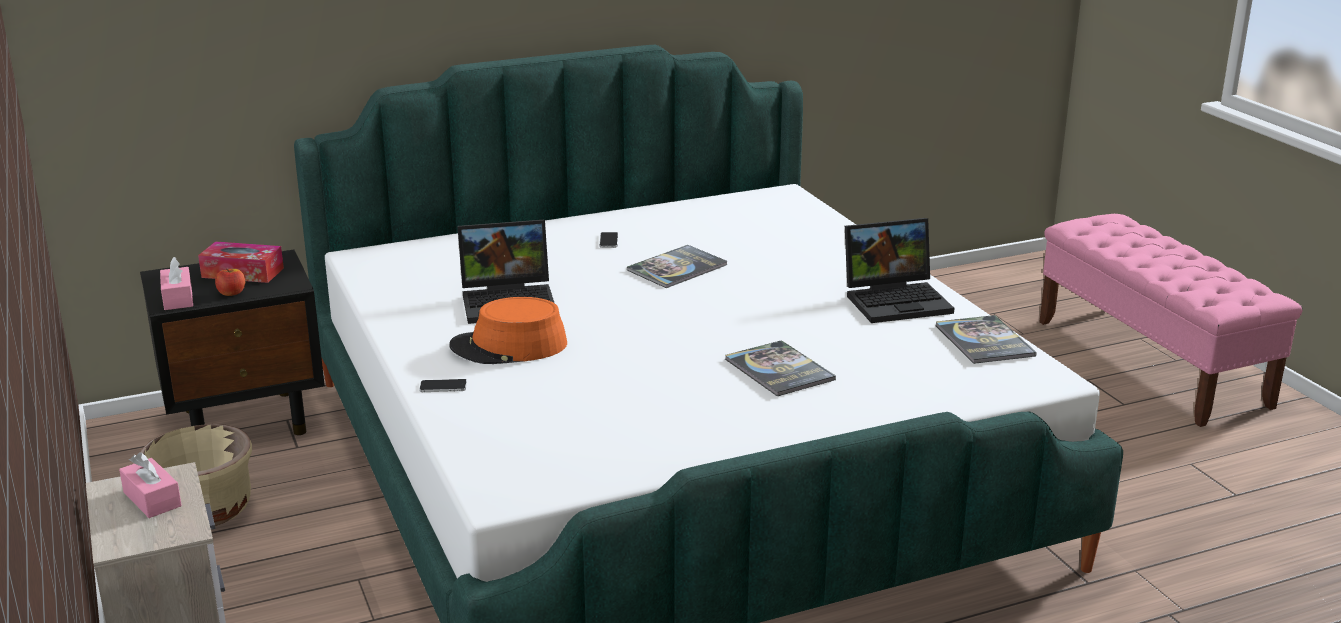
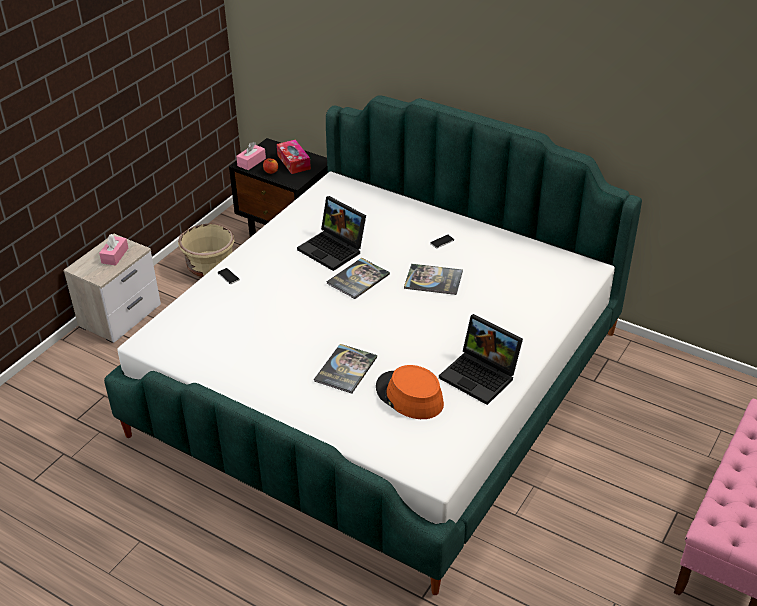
camera: 55 degrees right, 15 degrees up
orange hat [449,297,567,364] -> orange hat moved to [376,365,444,419]
book [935,315,1037,364] -> book moved to [326,258,390,299]

